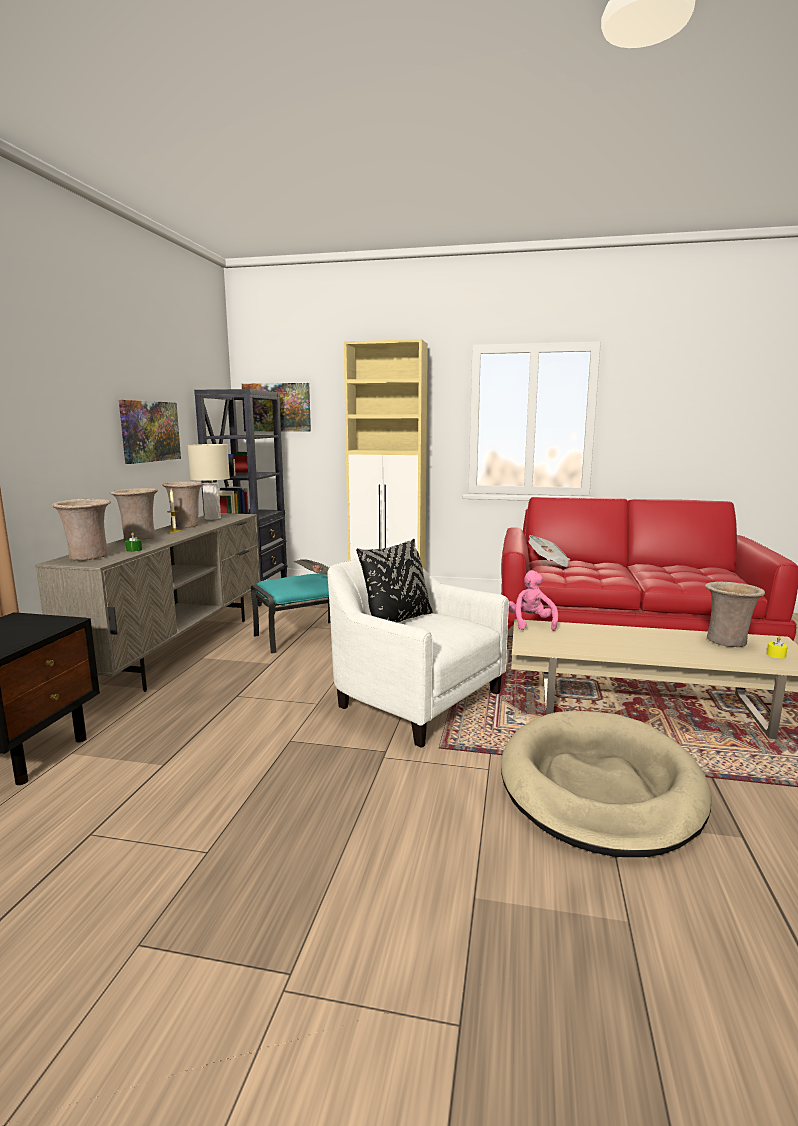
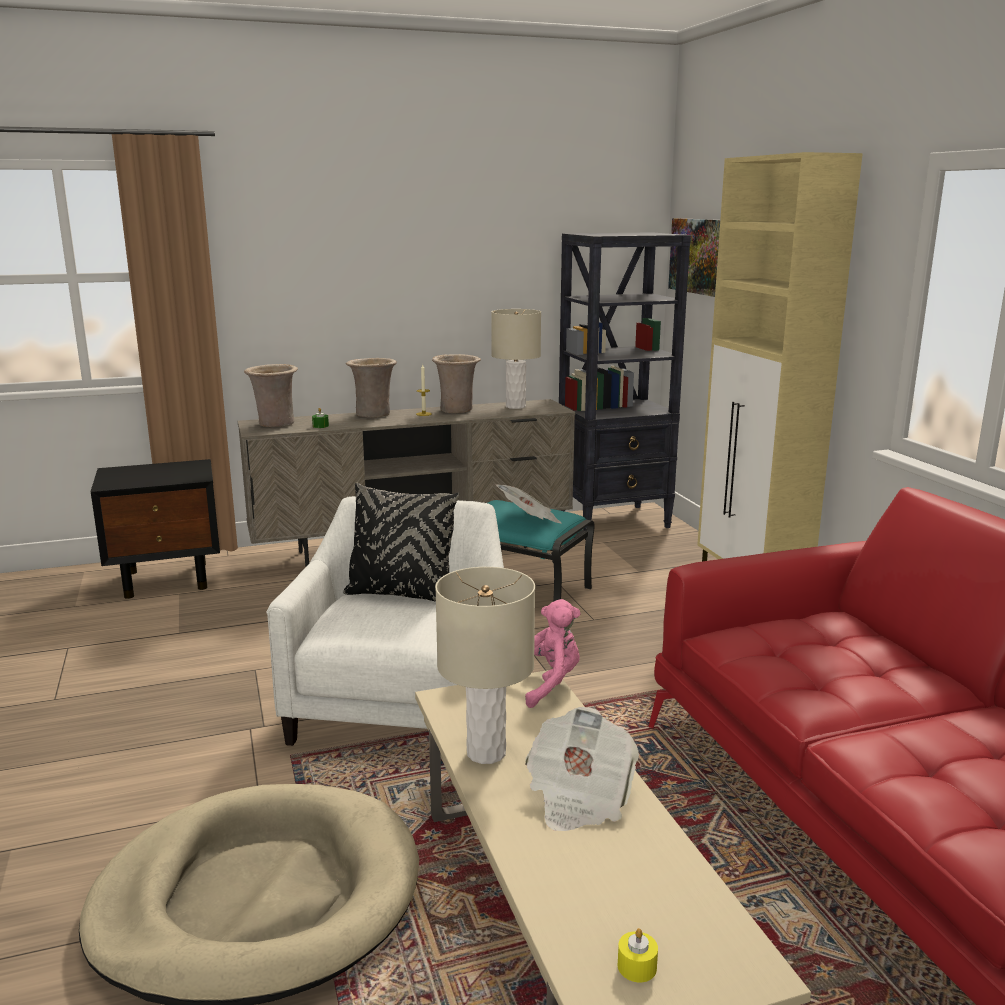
camera: 60 degrees right, 5 degrees up
picture [119,400,181,464] -> none
newspaper [528,535,570,567] -> newspaper moved to [525,707,639,831]
beige vase [705,582,765,647] -> none
none -> beige table lamp [435,567,535,764]

